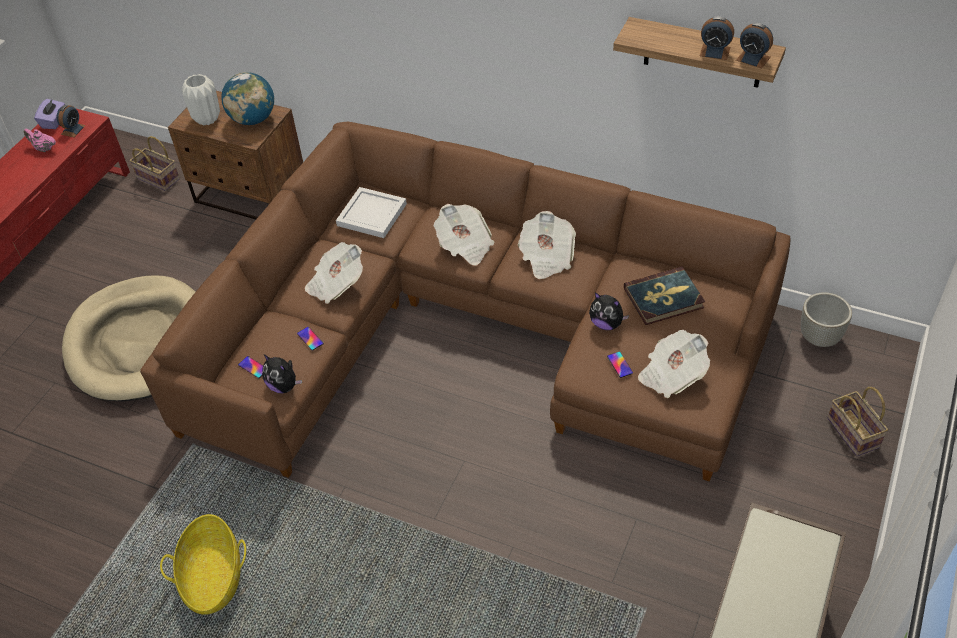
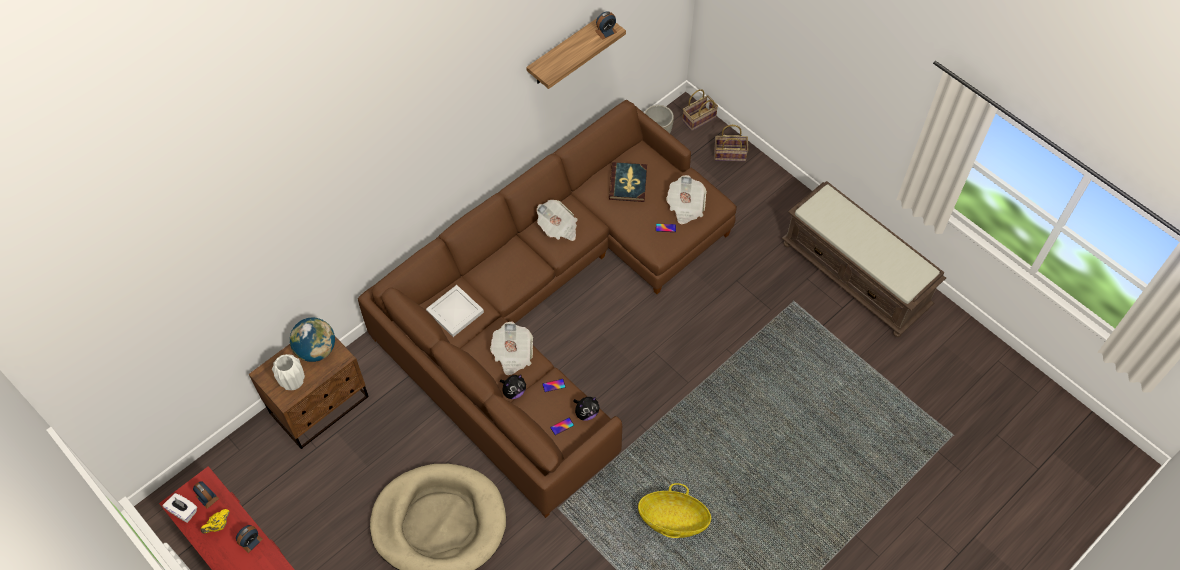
camera: 70 degrees left, 10 degrees up
pink teapot [24,129,56,152] -> yellow teapot [200,509,230,534]
purple tissue box [34,99,65,129] -> white tissue box [163,493,197,523]
basket [130,136,180,191] -> basket moved to [682,89,718,131]
newspaper [434,204,495,266] -> none
plush toy [589,292,629,330] -> plush toy moved to [500,374,526,399]
alarm clock [700,16,734,60] -> alarm clock moved to [236,525,263,553]

